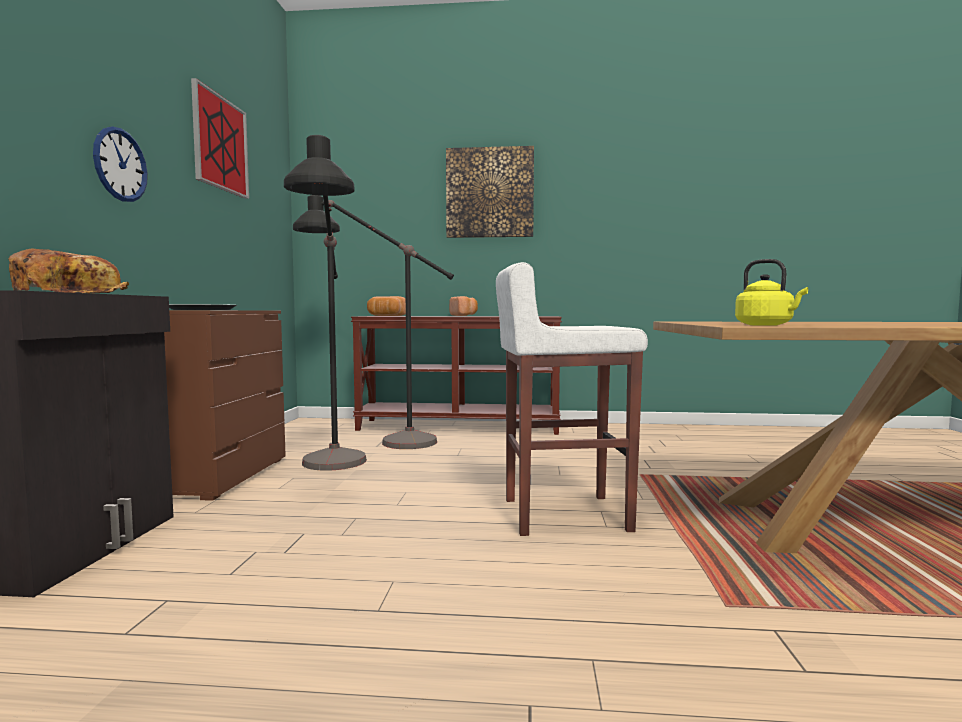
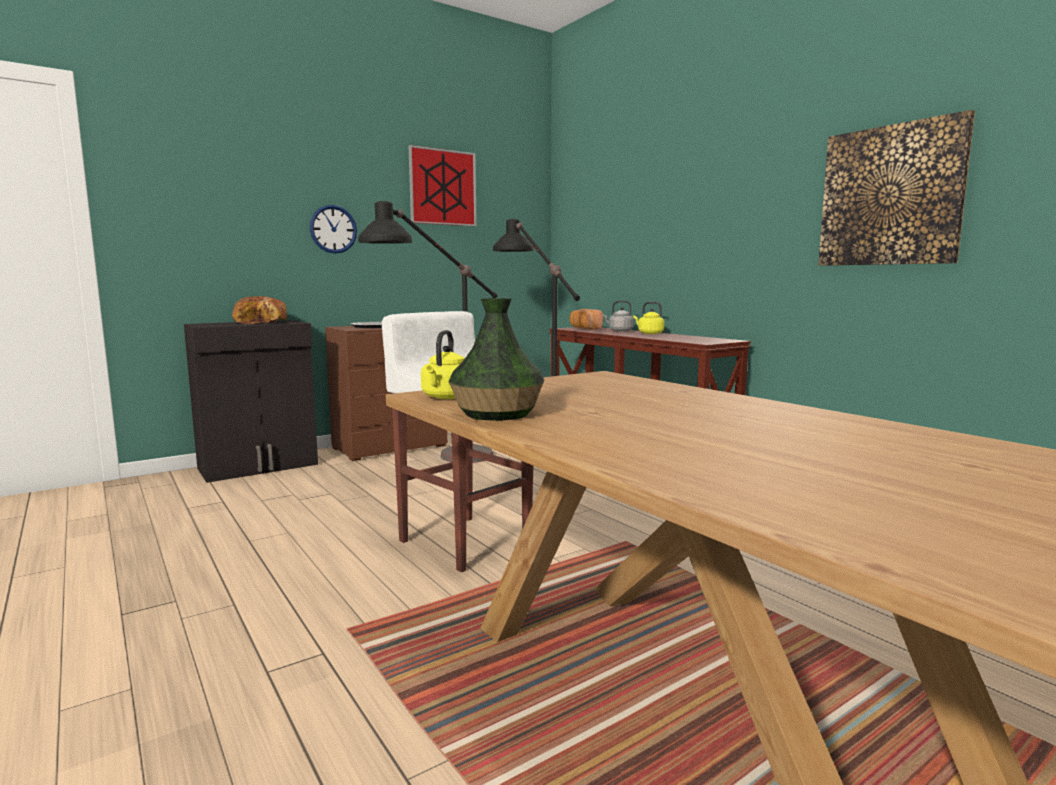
camera: 50 degrees right, 5 degrees up
picture [446,146,534,238] -> picture moved to [818,110,975,266]
bread [449,296,478,316] -> yellow kettle [633,301,665,334]
none -> vase [448,298,544,421]
none -> grey kettle [603,300,634,332]

